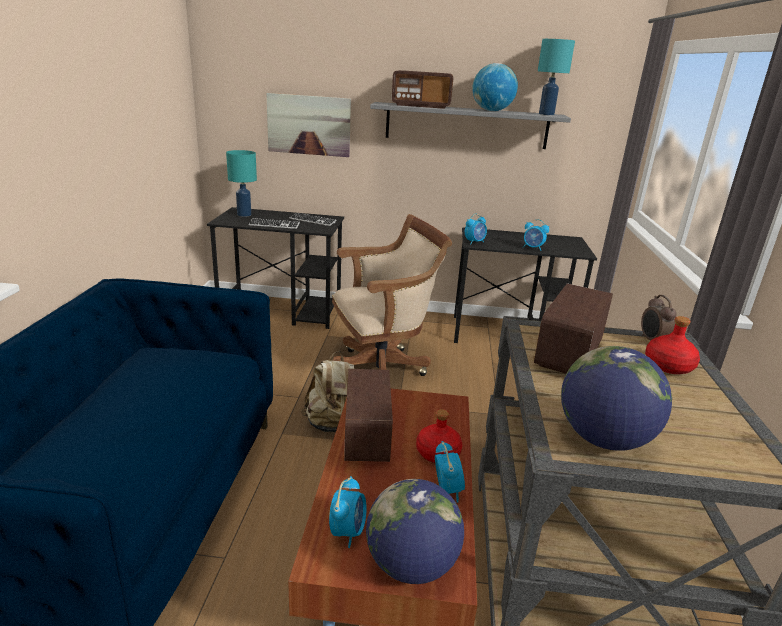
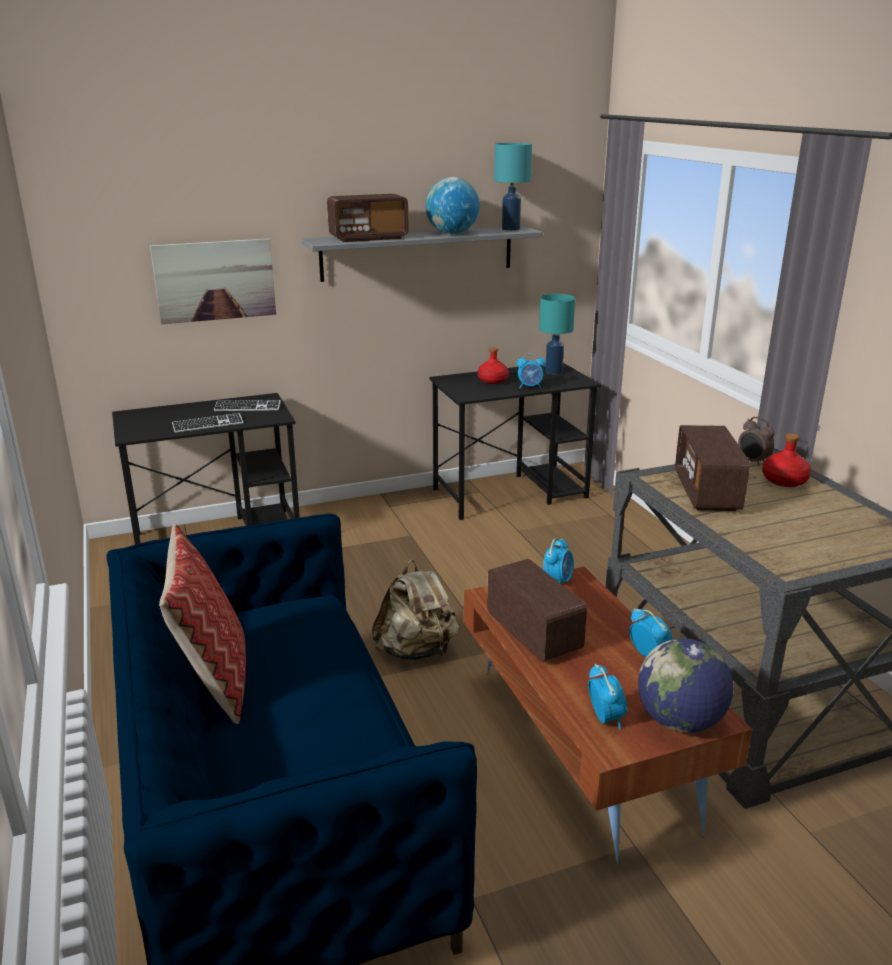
camera: 25 degrees left, 0 degrees up
turquoise table lamp [226,150,257,217] -> turquoise table lamp moved to [539,294,575,374]
office chair [332,214,452,376] -> none
red bottle [416,409,462,463] -> red bottle moved to [478,347,509,384]
alarm clock [465,214,487,244] -> alarm clock moved to [543,538,573,583]
globe [561,346,672,451] -> none
none -> pillow [159,524,246,724]

